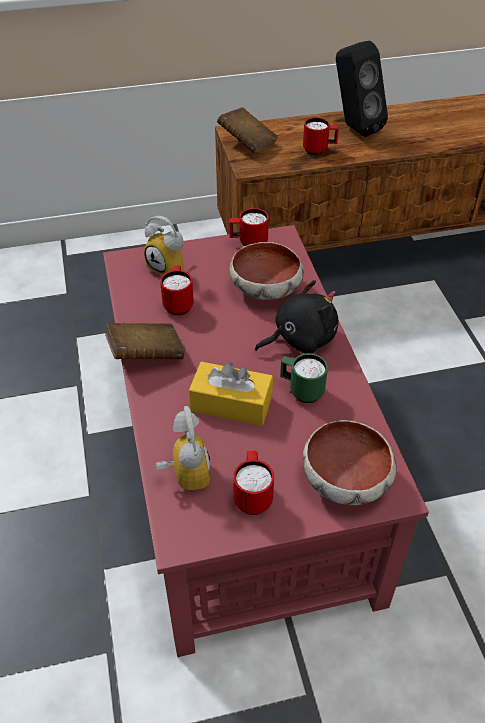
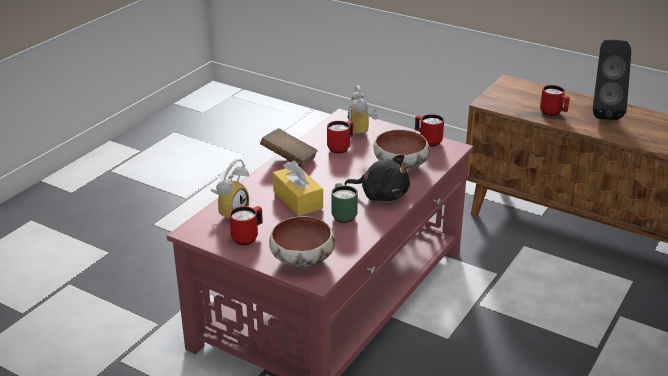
camera: 45 degrees right, 15 degrees down
brown book [217,107,278,153] -> none

